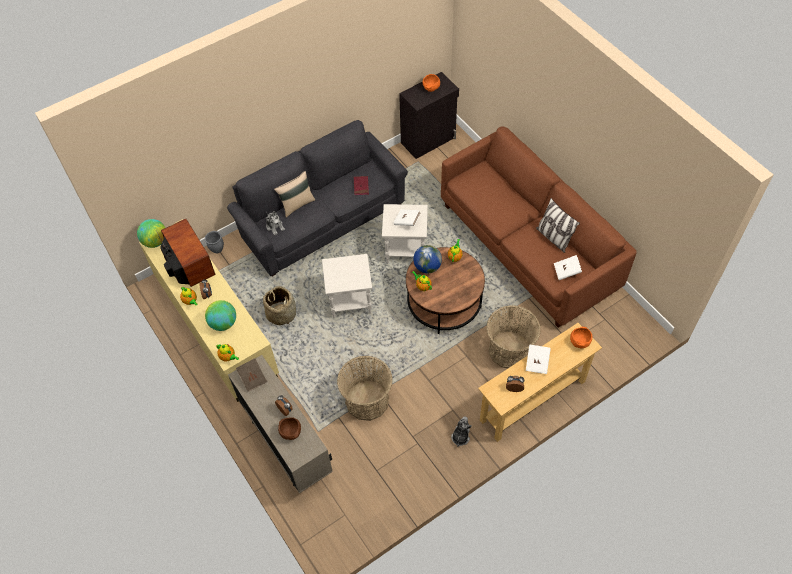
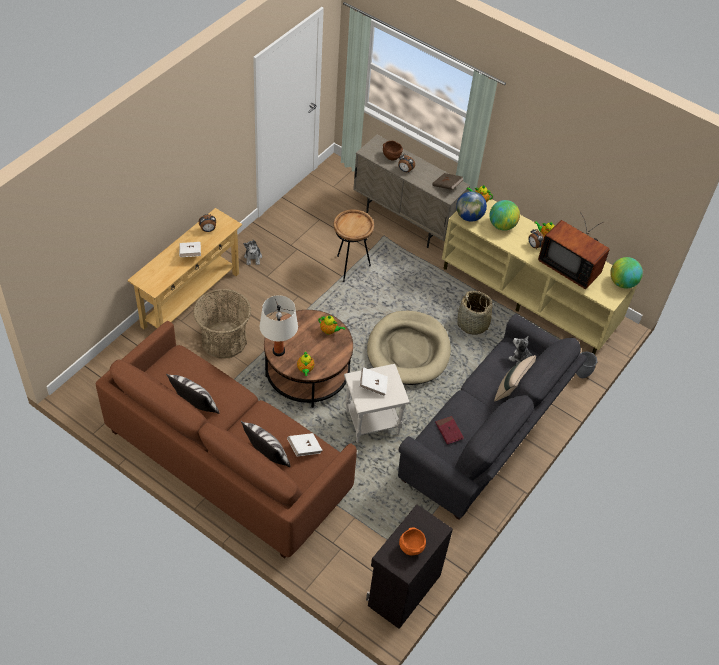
camera: 155 degrees right, 5 degrees down
white side table [322,254,372,318] -> beige dog bed [367,310,451,385]
basket [337,356,392,421] -> brown side table [334,209,374,282]
globe [413,245,442,273] -> globe moved to [456,191,487,222]
white book [554,255,582,280] -> white book moved to [287,433,323,456]
orange bowl [570,327,592,348] -> none
none -> pillow [241,421,290,467]
none -> white table lamp [260,295,298,356]

